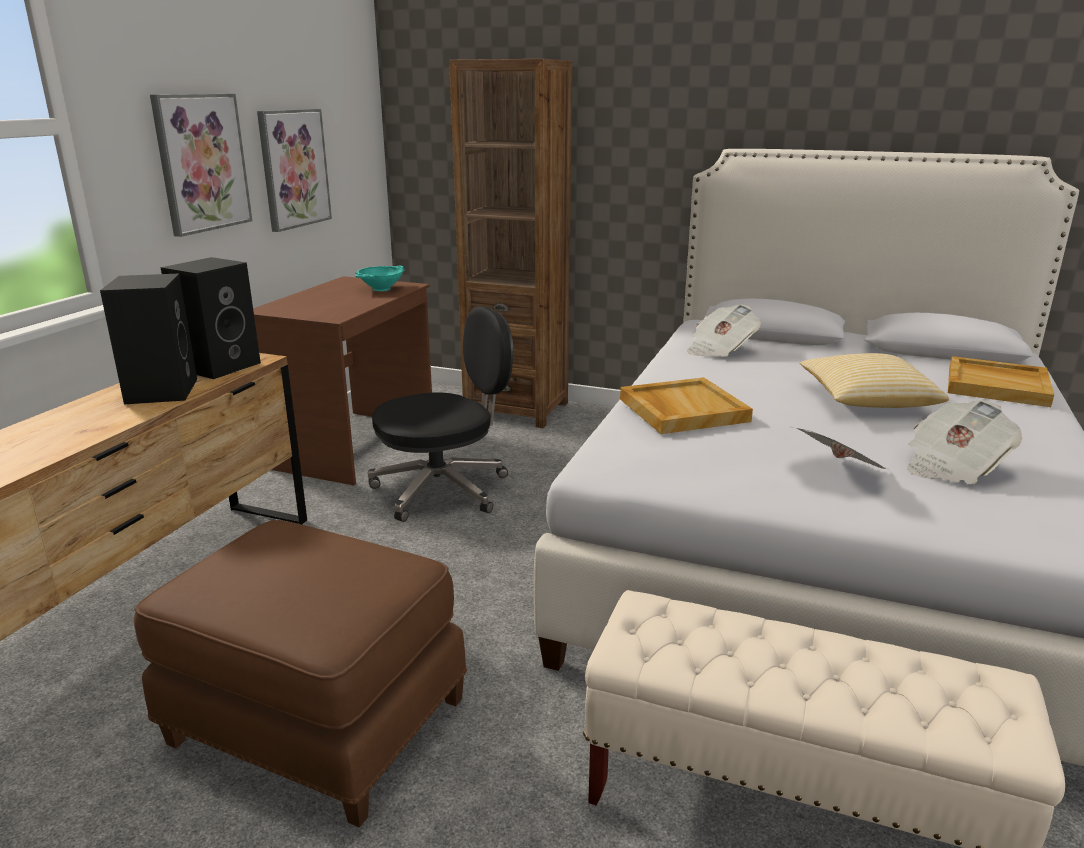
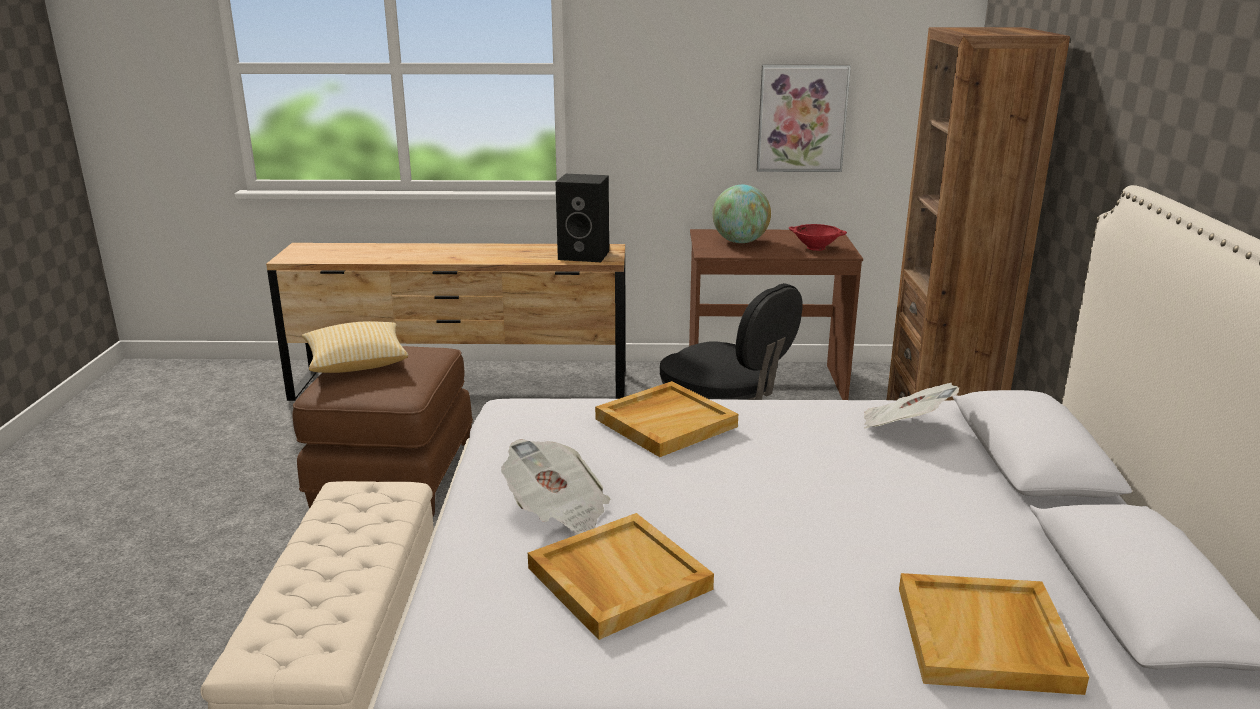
camera: 70 degrees right, 0 degrees up
black speaker [100,274,197,404] -> none
picture [150,94,252,237] -> none
turquoise bowl [355,266,405,291] -> red bowl [789,224,847,251]
pillow [800,353,949,408] -> pillow moved to [302,321,408,373]
newspaper [907,400,1022,484] -> beige tray [528,513,714,640]
none -> globe [713,185,771,243]

